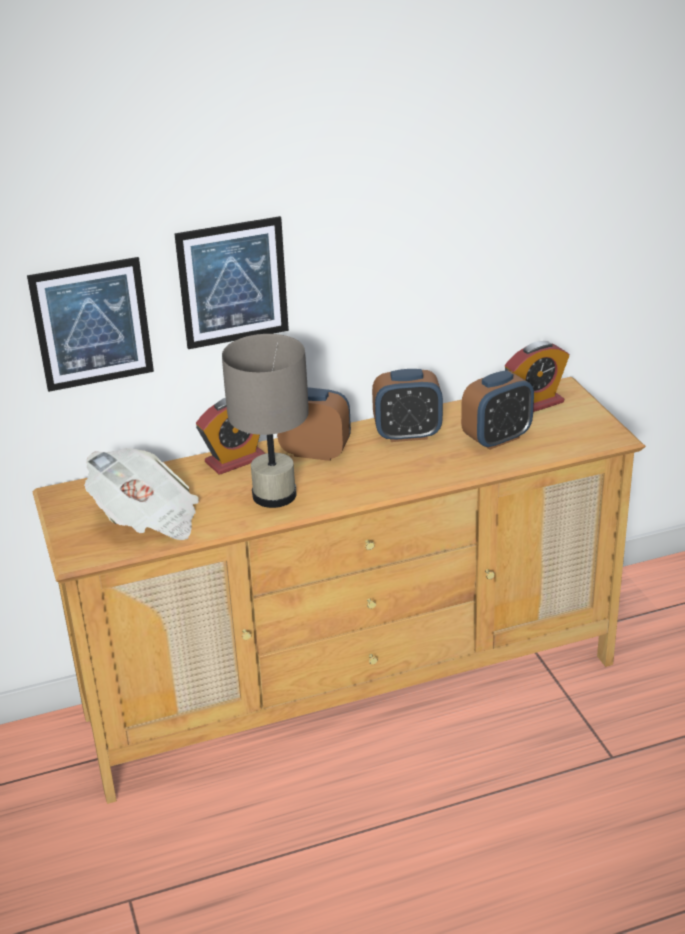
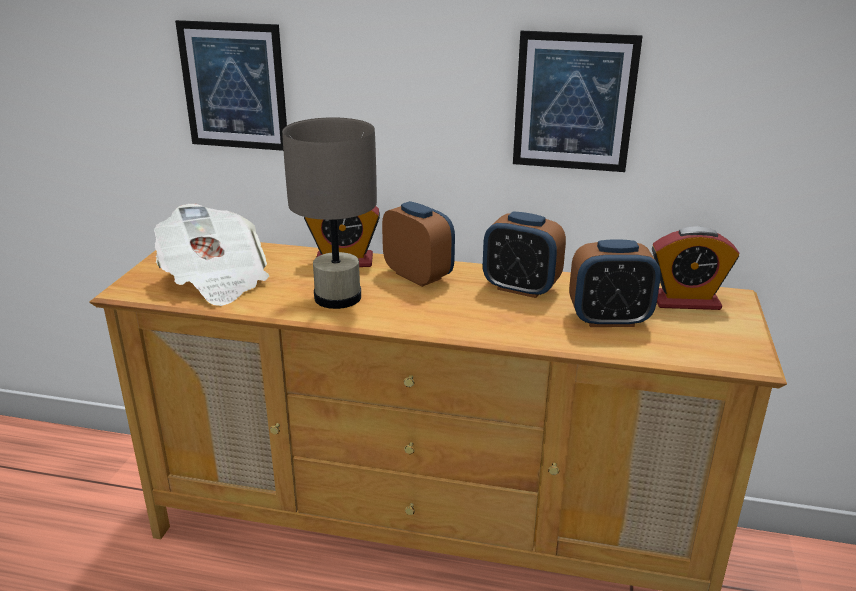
camera: 30 degrees right, 5 degrees down
picture [174,216,289,349] -> picture moved to [513,31,643,172]

